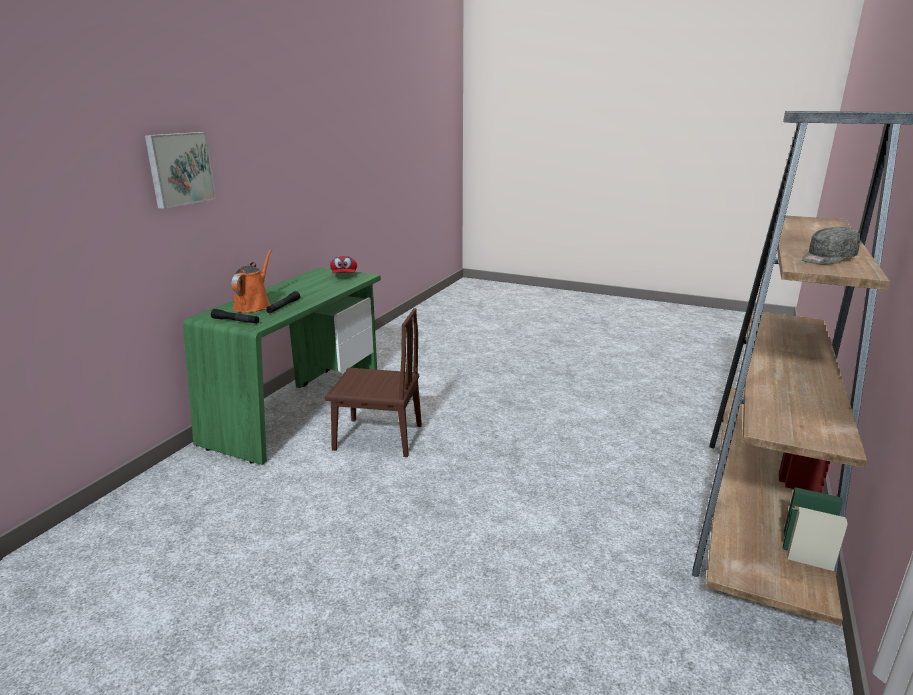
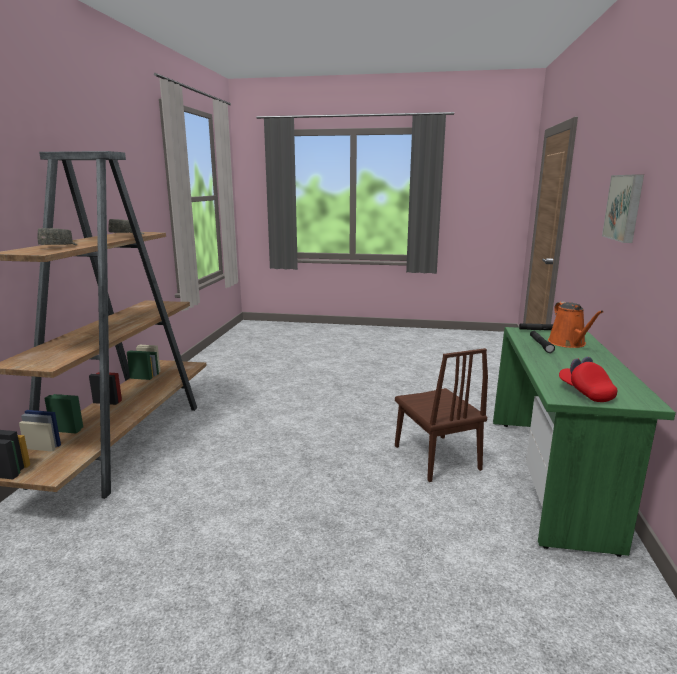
camera: 165 degrees right, 5 degrees down
brown chair [325,308,422,457] -> brown chair turned 105 degrees counterclockwise [395,348,488,482]
none -> grey cap [38,228,77,245]

